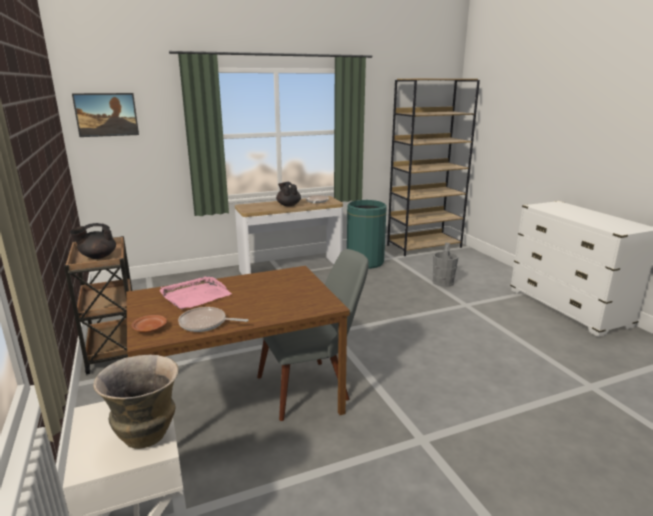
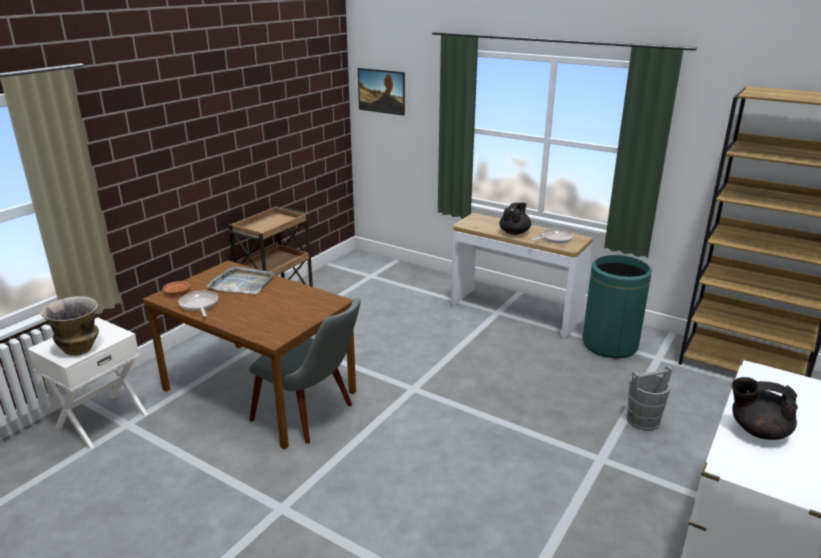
camera: 55 degrees right, 5 degrees up
black teapot [70,223,116,259] -> black teapot moved to [732,377,798,440]
pink tray [159,276,232,310] -> grey tray [207,266,275,294]

